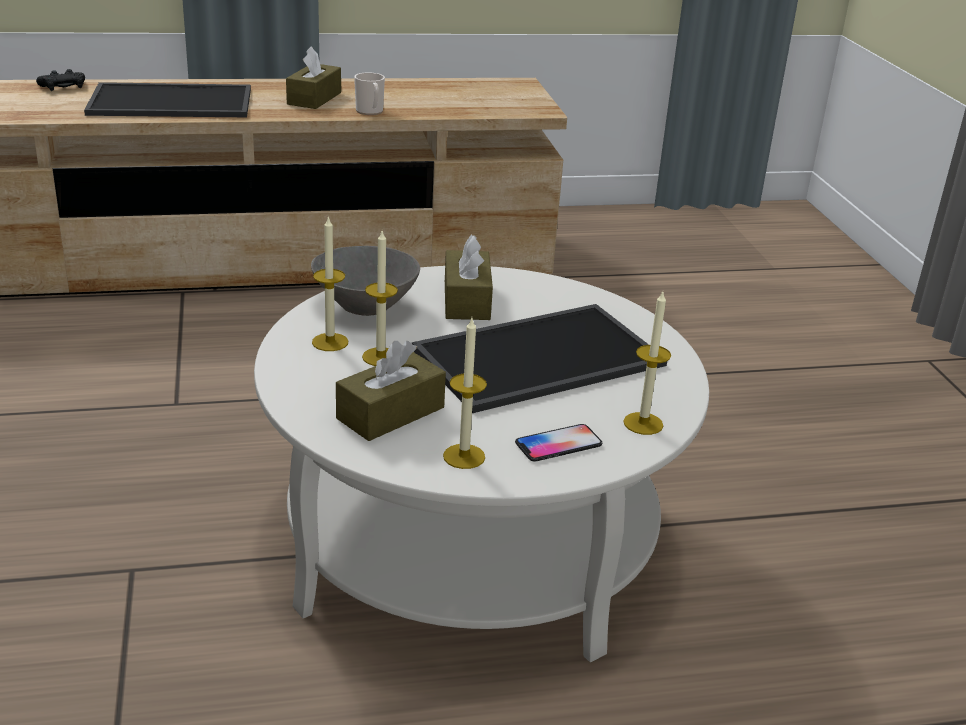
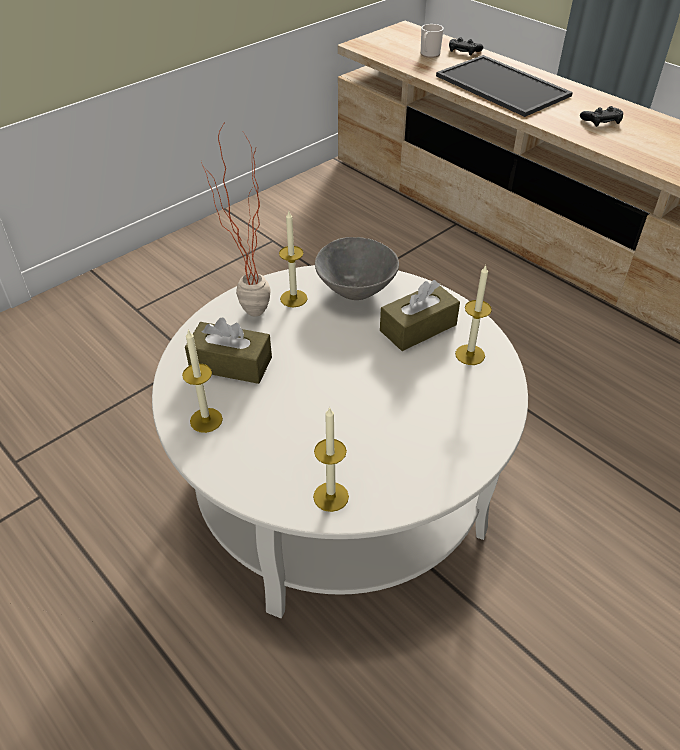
camera: 60 degrees right, 15 degrees up
brown tissue box [286,46,341,109] -> black game controller [580,106,623,127]
mug [354,72,385,115] -> mug moved to [421,24,444,58]
candle [362,231,398,366] -> candle moved to [455,265,492,365]
tray [412,304,667,413] -> none
phone [515,424,602,462] -> none
none -> potted plant [201,121,271,317]

